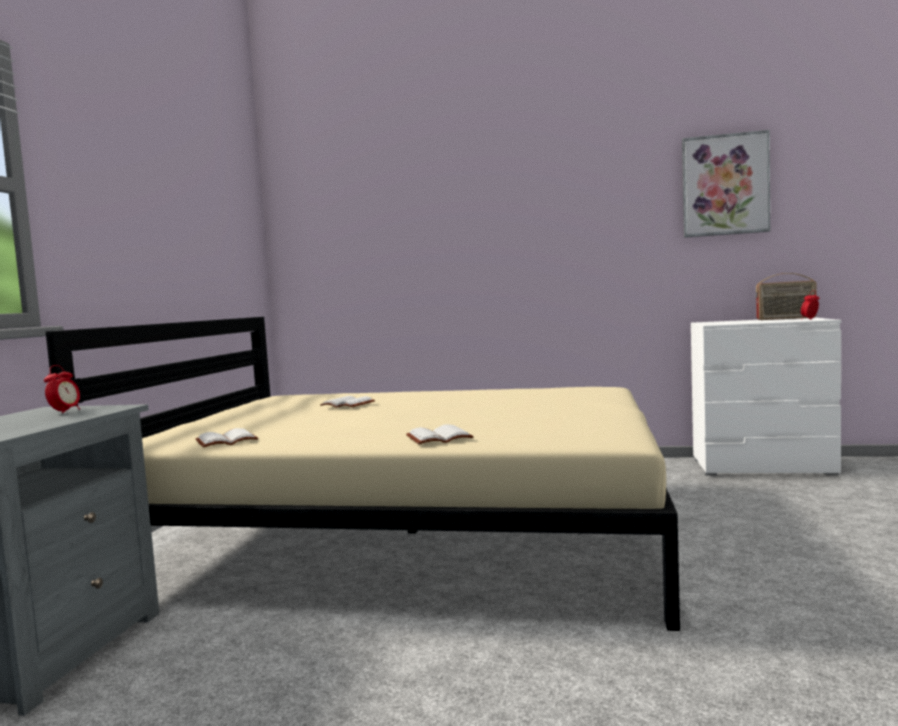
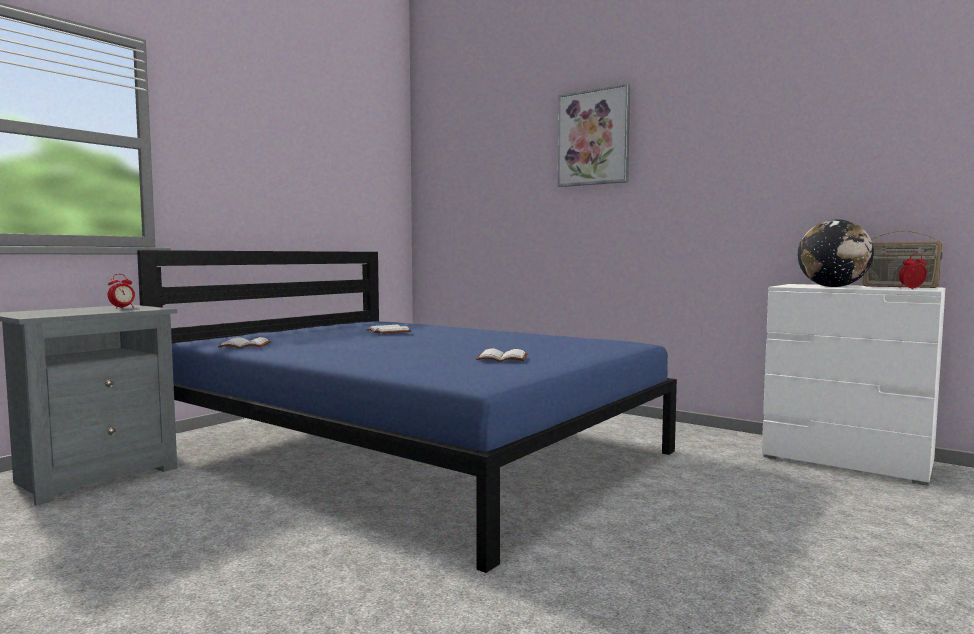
camera: 25 degrees right, 0 degrees up
beige bed [46,317,680,631] -> blue bed [137,250,677,573]
white book [406,424,473,444] -> white book moved to [476,349,528,362]
picture [682,130,770,238] -> picture moved to [558,83,630,187]
none -> globe [798,219,874,287]

